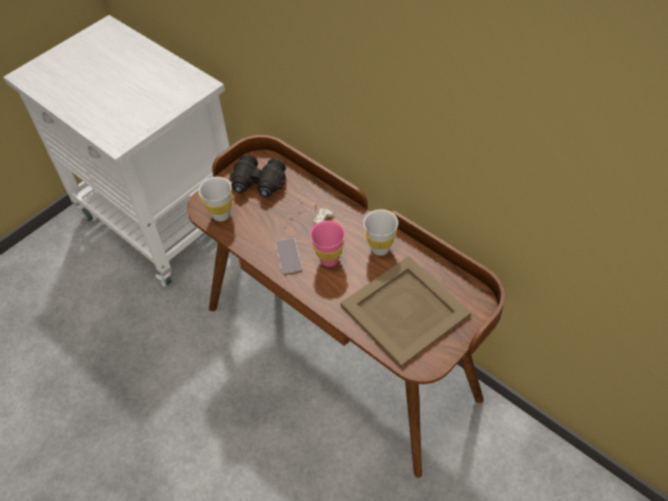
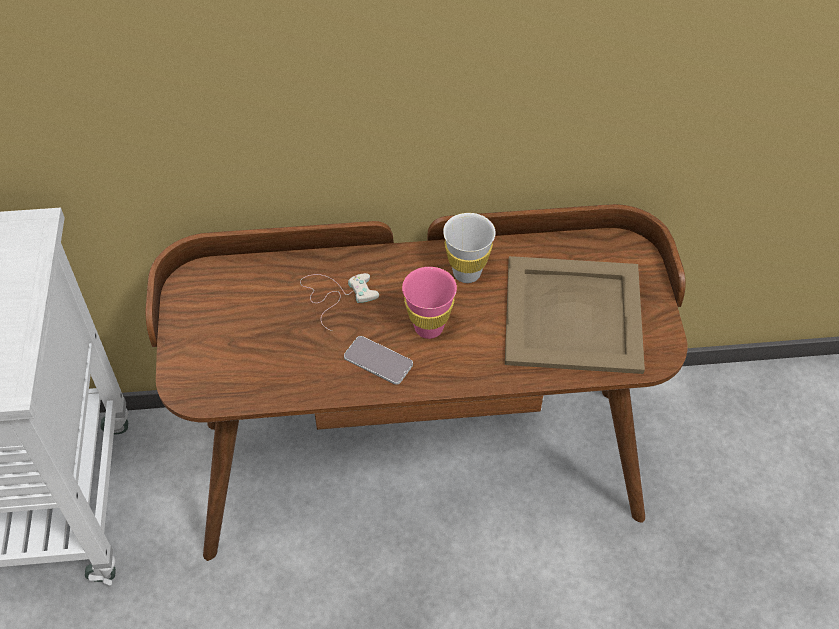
camera: 50 degrees left, 0 degrees up
white cup [198,177,232,222] -> none
black binoculars [230,155,286,197] -> none

